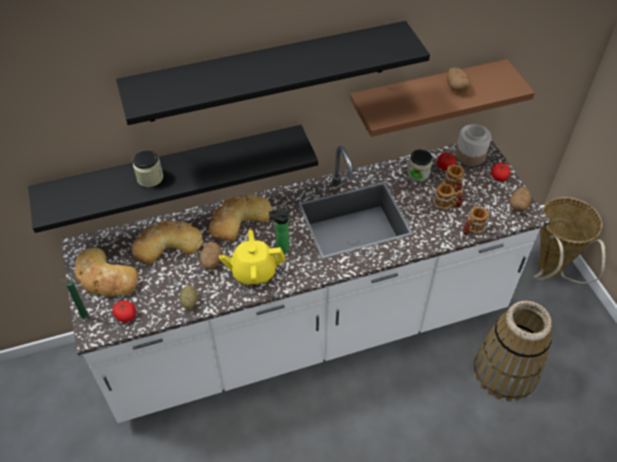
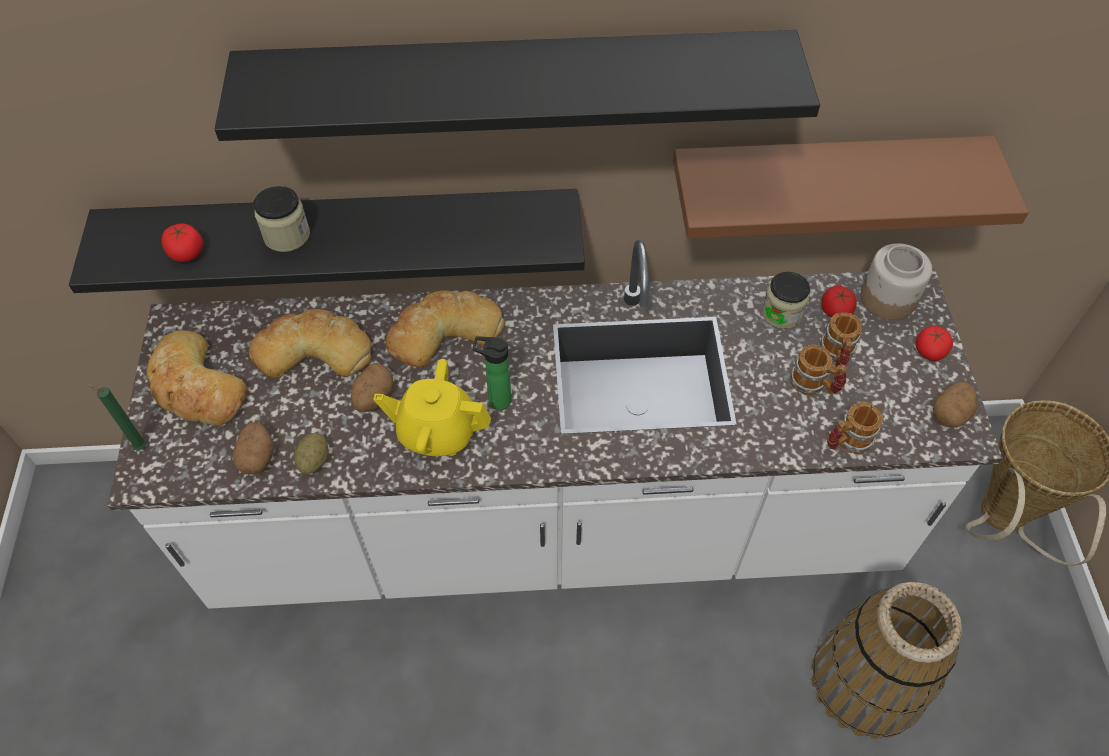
camera: 15 degrees right, 5 degrees up
tomato [112,300,136,322] -> tomato moved to [161,224,203,262]
potato [447,67,471,92] -> potato moved to [232,422,274,475]

